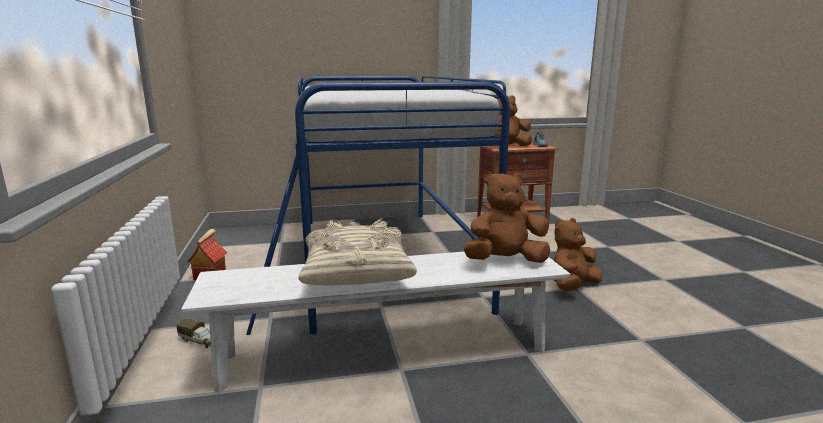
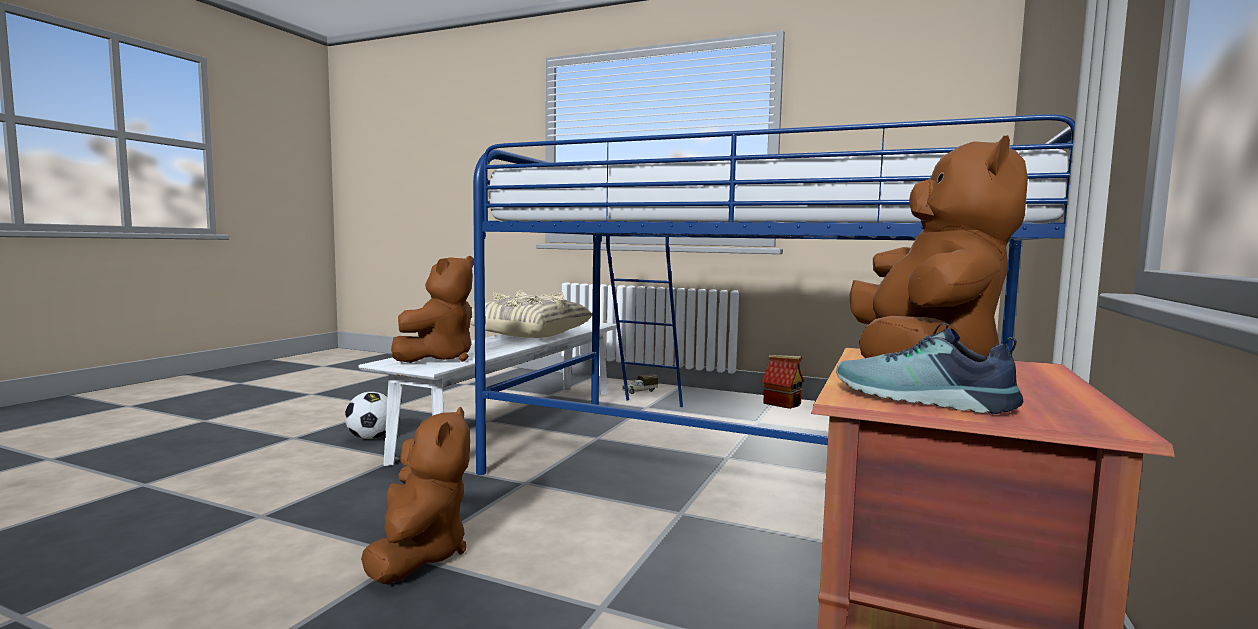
camera: 125 degrees right, 10 degrees down
none -> football [345,392,387,439]

